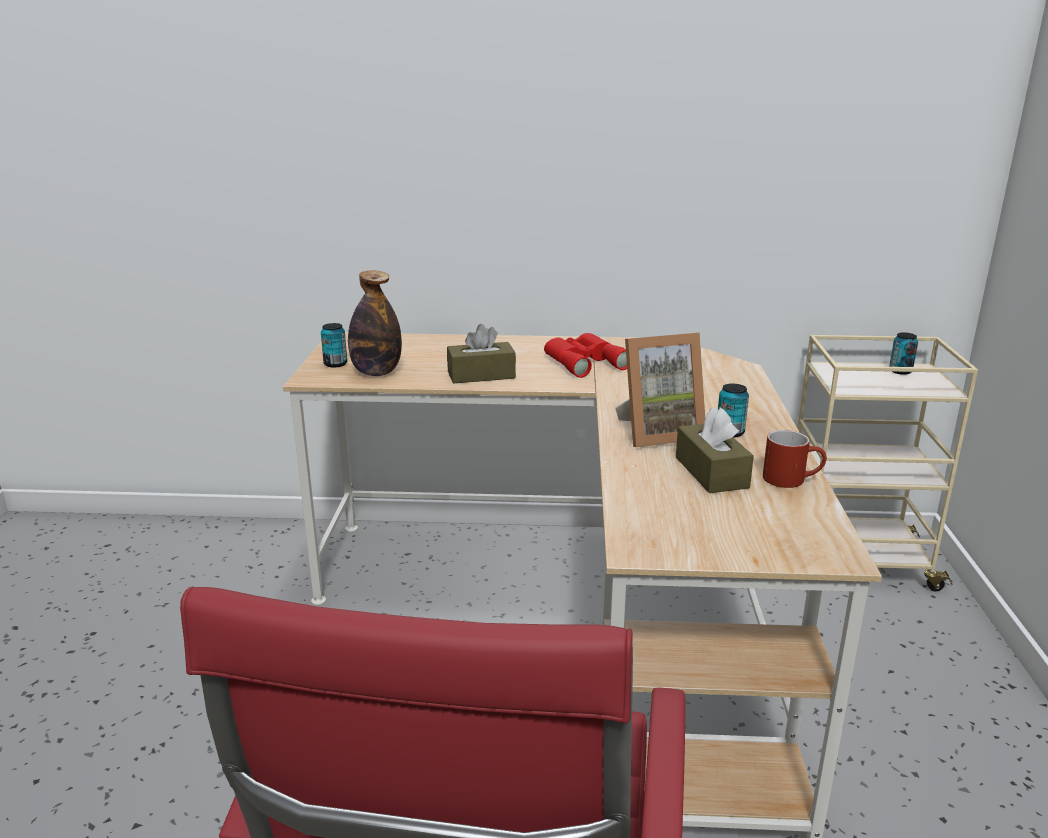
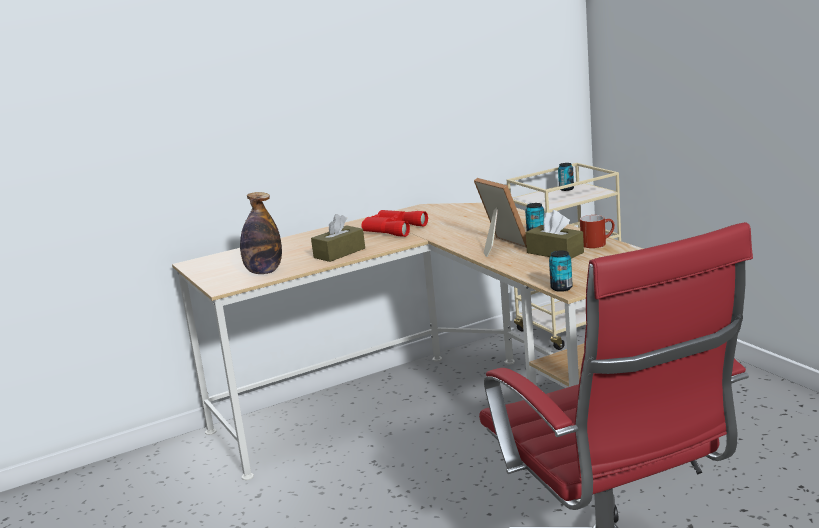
camera: 30 degrees left, 5 degrees down
can [321,323,347,368] -> can moved to [549,251,573,292]
picture frame [615,333,705,447] -> picture frame turned 75 degrees counterclockwise [474,178,527,257]

